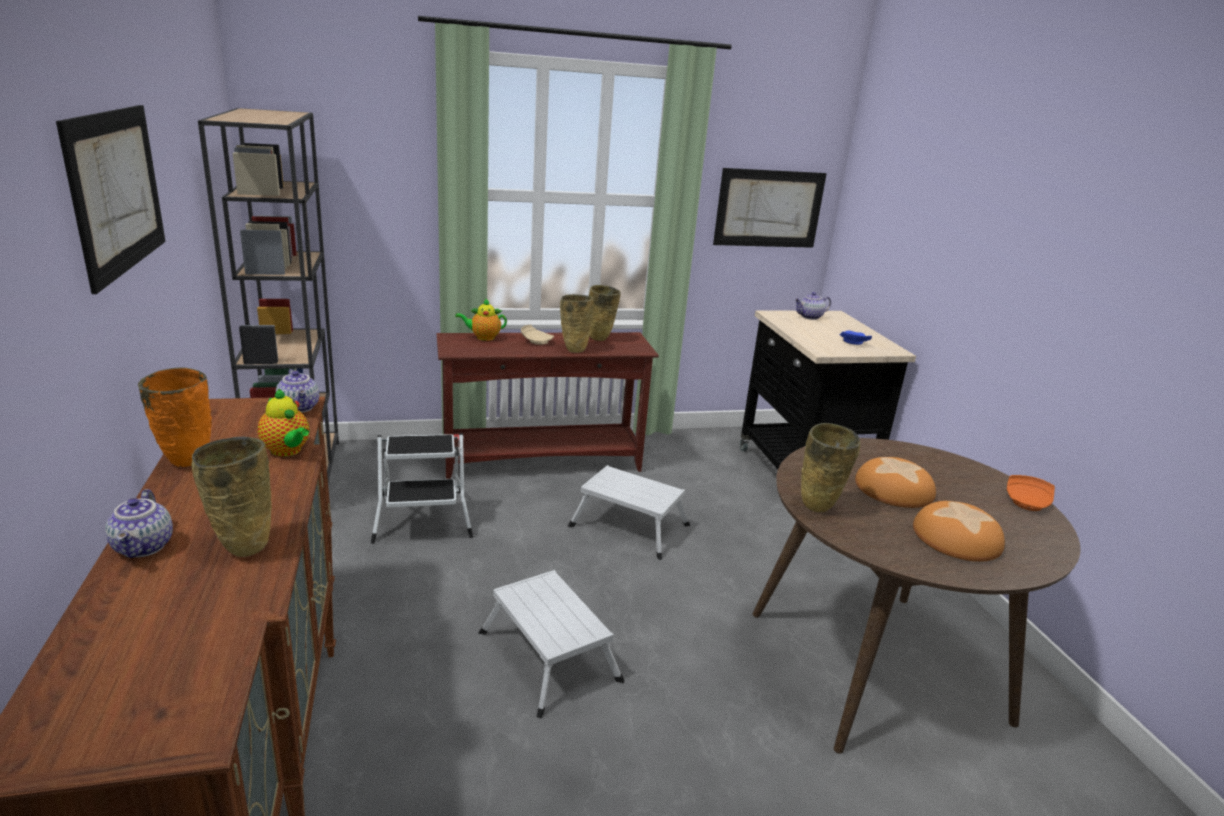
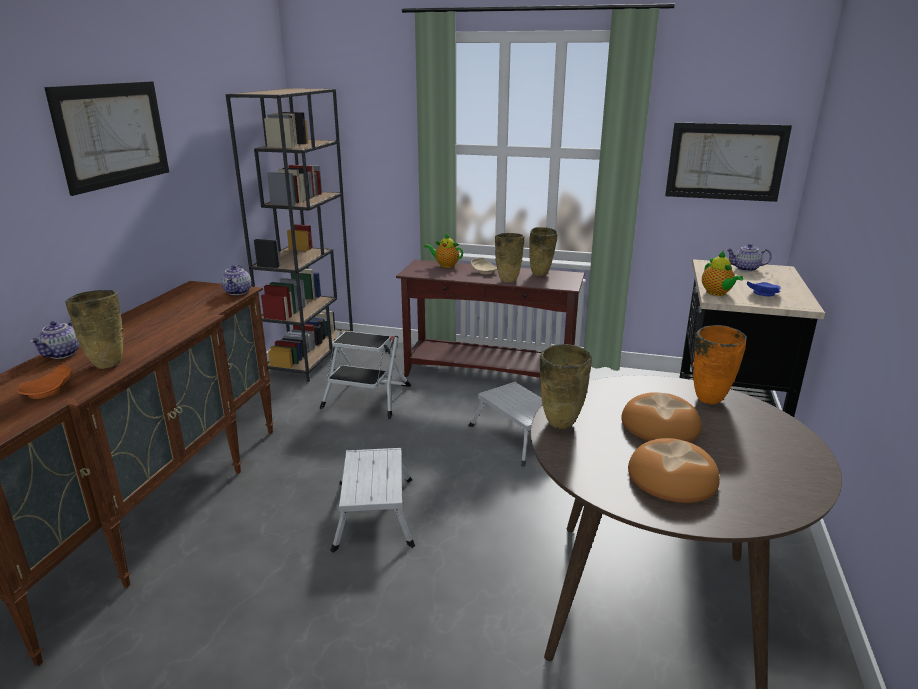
camera: 30 degrees right, 0 degrees up
orange vase [138,367,212,467] -> orange vase moved to [693,325,747,405]
teapot [258,388,309,456] -> teapot moved to [702,251,744,296]
orange plate [1007,475,1055,511] -> orange plate moved to [18,365,72,399]

